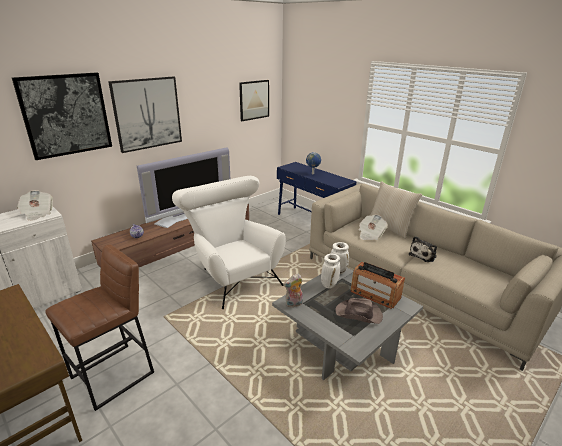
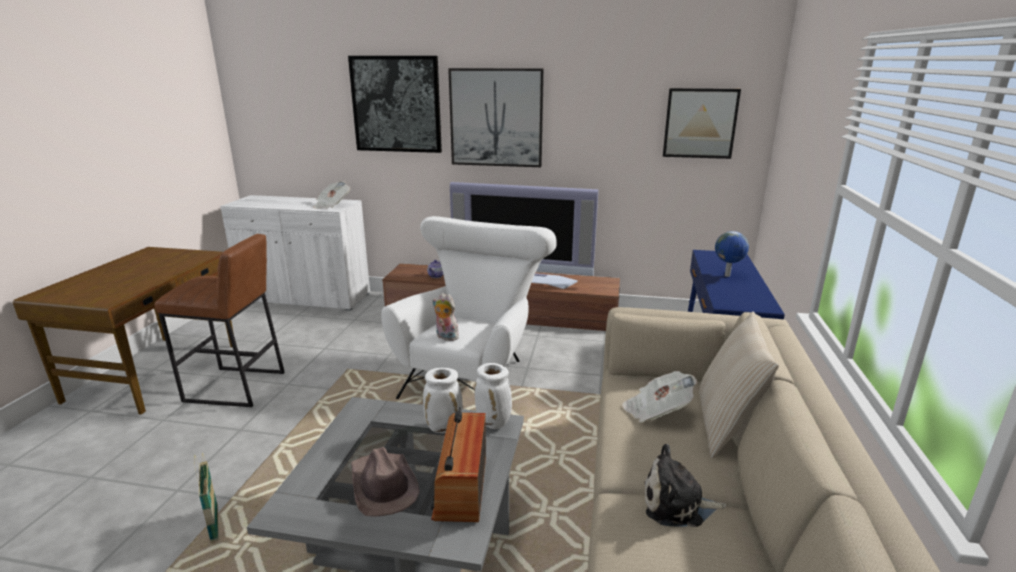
camera: 55 degrees right, 5 degrees down
plush toy [283,274,303,308] -> plush toy moved to [432,293,459,341]
none -> basket [194,453,219,543]

